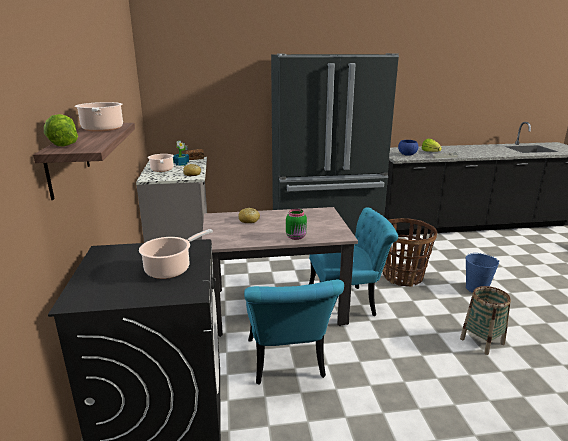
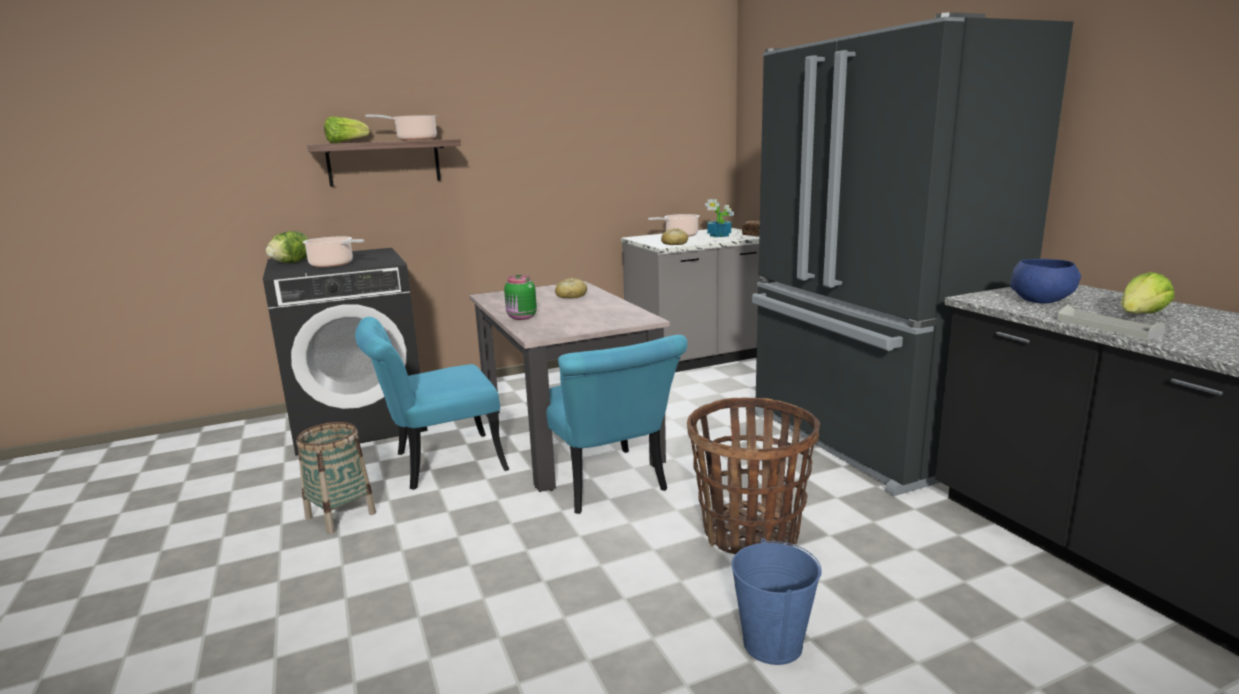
camera: 75 degrees right, 5 degrees down
basket [460,286,511,355] -> basket moved to [296,422,376,534]
none -> lettuce [266,231,309,263]

